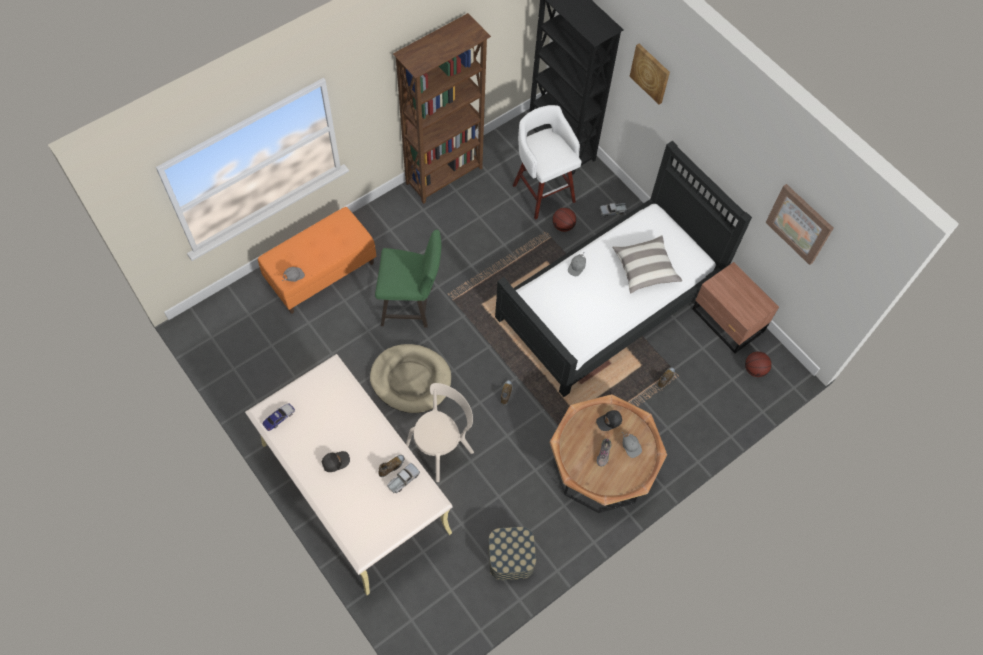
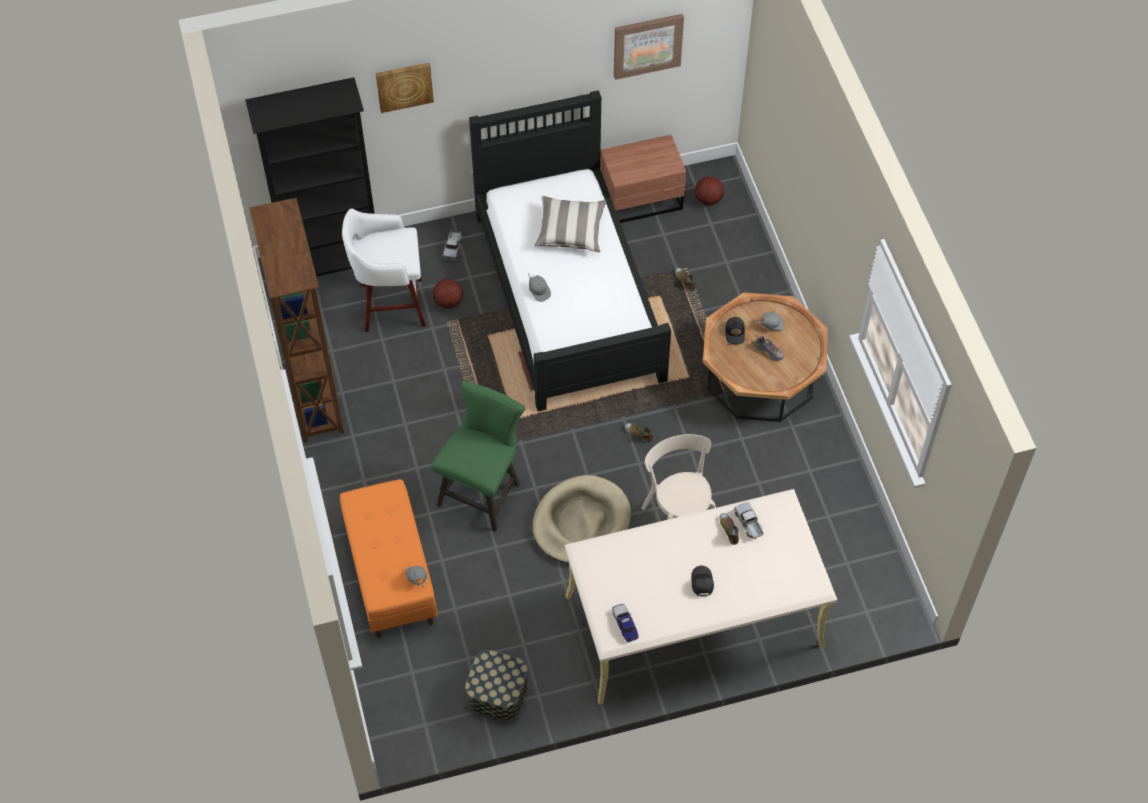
camera: 65 degrees left, 5 degrees down
storage box [488,527,536,580] -> storage box moved to [465,650,528,721]

